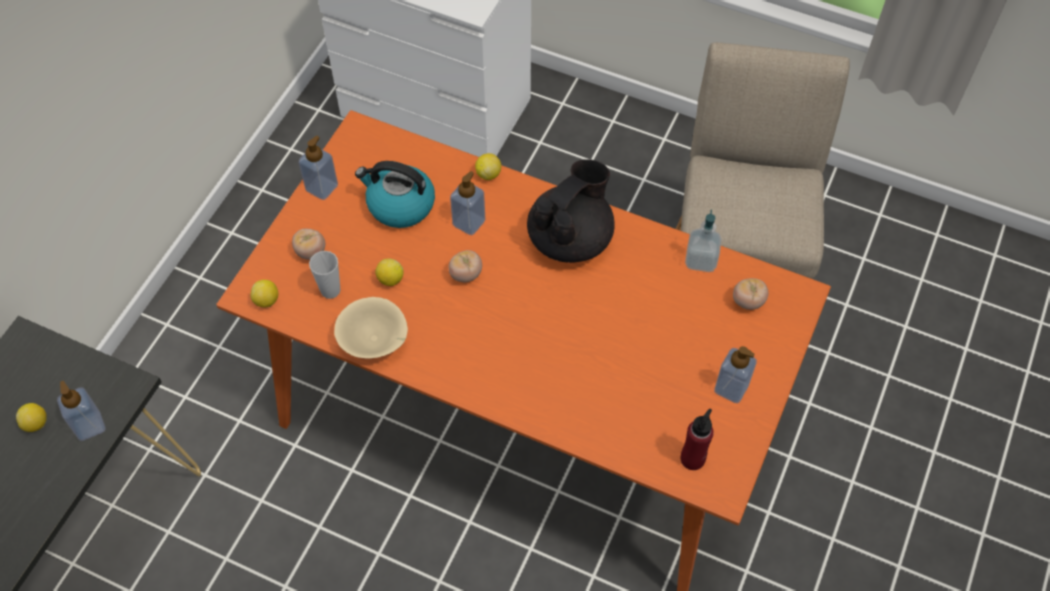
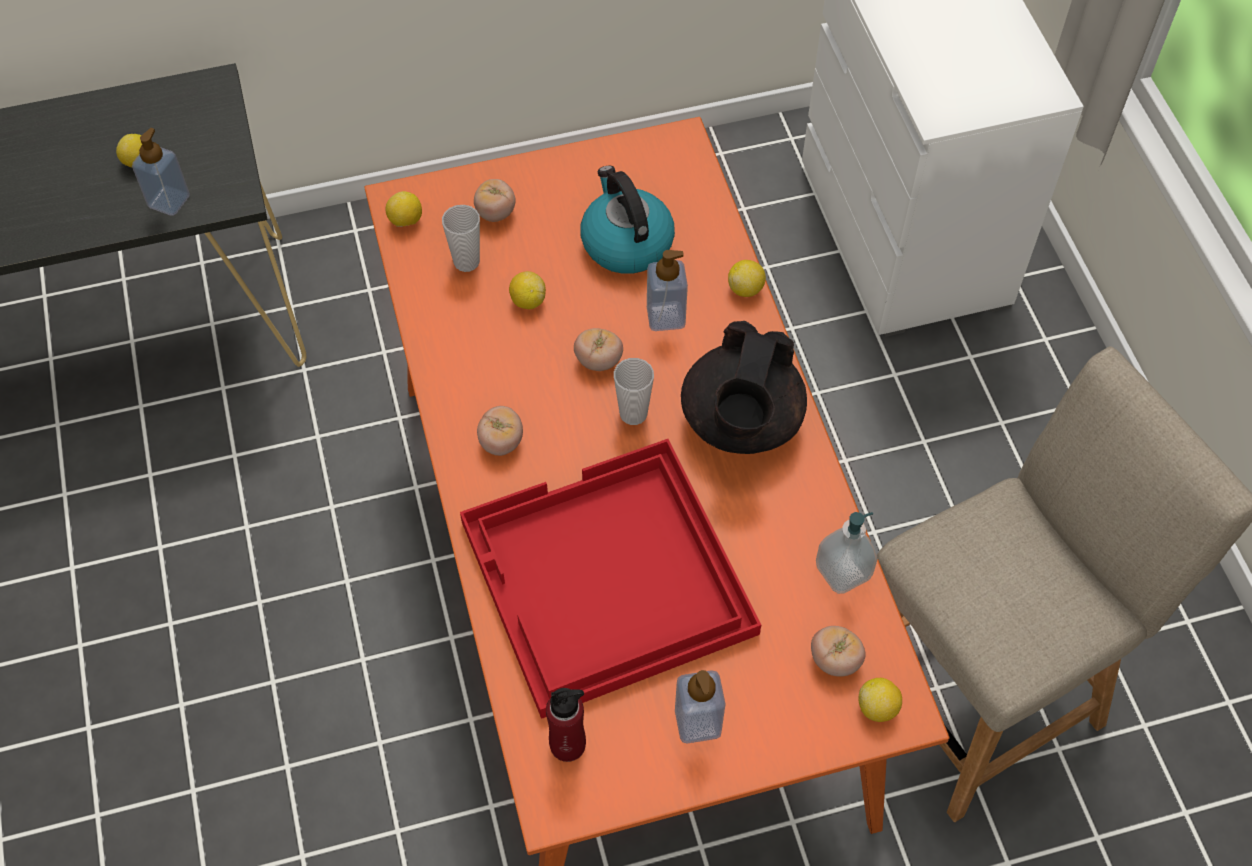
camera: 50 degrees right, 0 degrees up
soap dispenser [298,136,338,200] -> none
beige bowl [334,297,408,358] -> none
black teapot [527,159,615,263] -> black teapot turned 105 degrees clockwise [681,321,807,454]
none -> red tray [460,439,761,719]
none -> tomato [477,406,523,456]
none -> cup [614,358,654,425]
none -> lemon [858,678,902,722]

